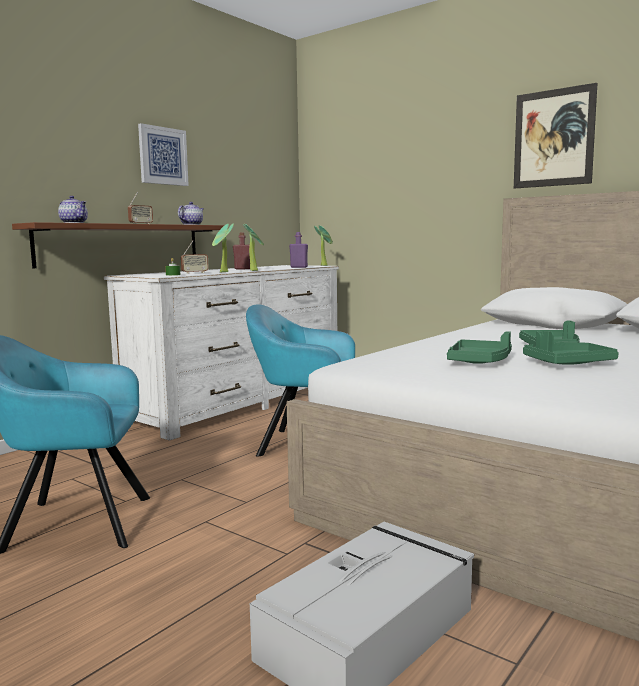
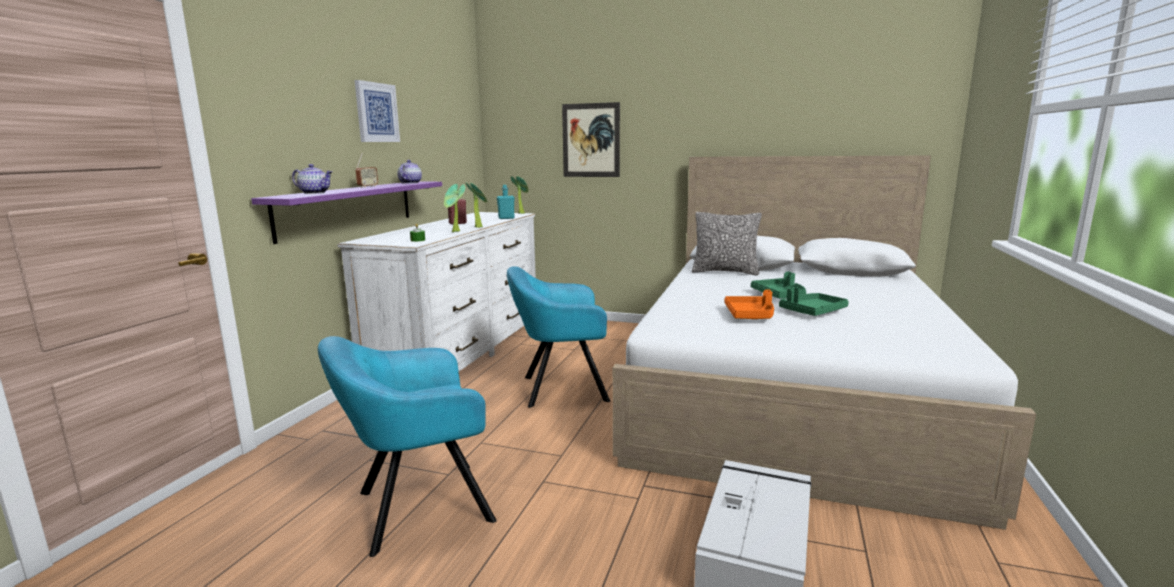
camera: 20 degrees left, 5 degrees up
brown shelf [12,222,224,268] -> purple shelf [251,181,442,244]
radio [181,241,209,274] -> none
purple bottle [289,232,308,268] -> turquoise bottle [497,185,515,219]
green tray [447,331,512,364] -> orange tray [725,289,774,319]
picture [514,83,597,189] -> picture moved to [562,102,620,177]
none -> pillow [692,212,762,275]

